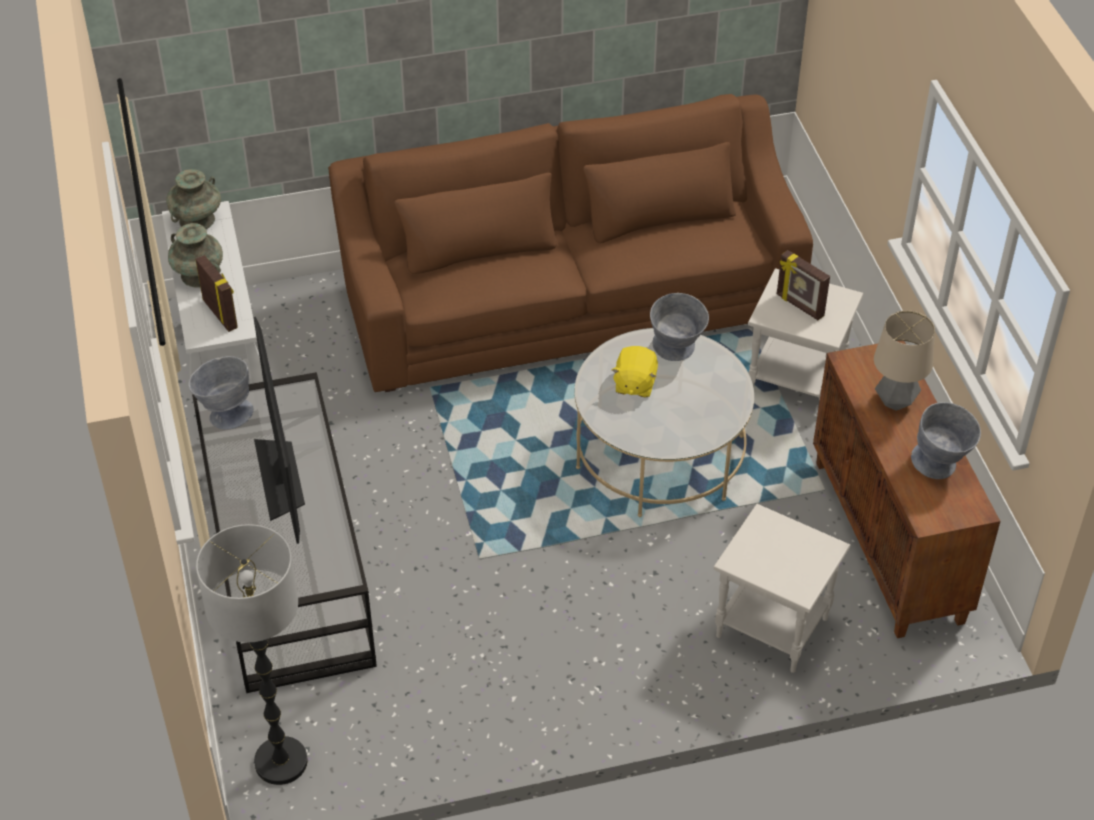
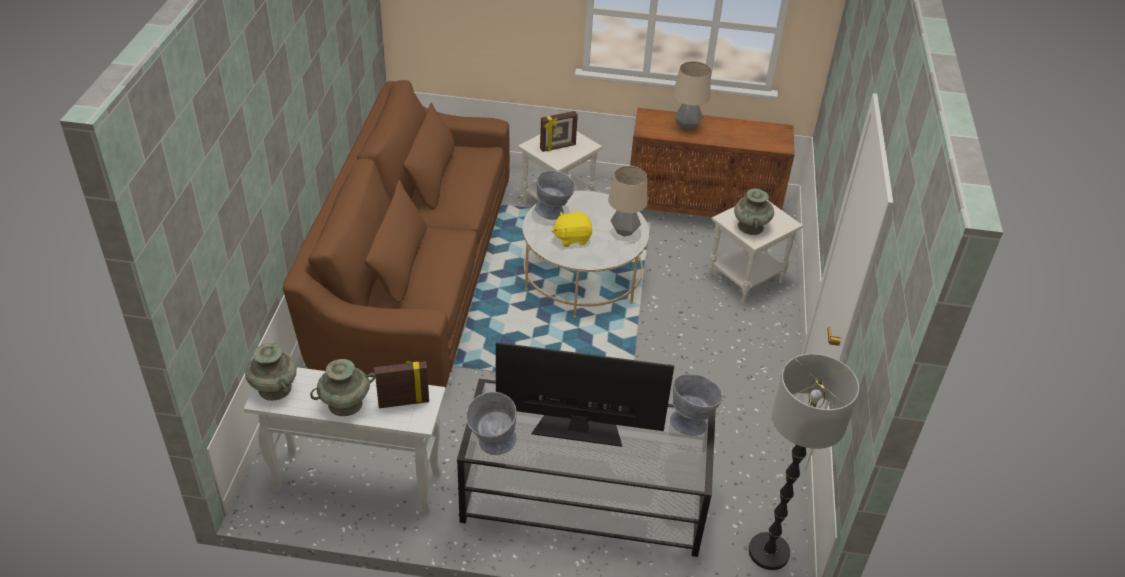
camera: 70 degrees left, 5 degrees down
yellow plush toy [612,346,658,397] -> yellow plush toy turned 135 degrees clockwise [552,212,592,247]
grey bowl [911,402,981,479] -> grey bowl moved to [670,374,723,436]
none -> table lamp [608,166,647,237]
none -> turquoise vase [734,188,774,235]

